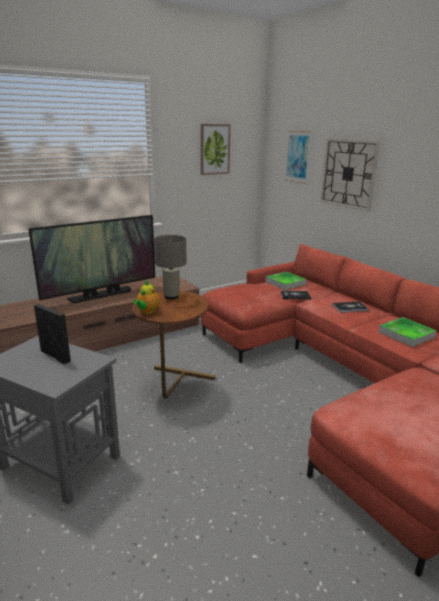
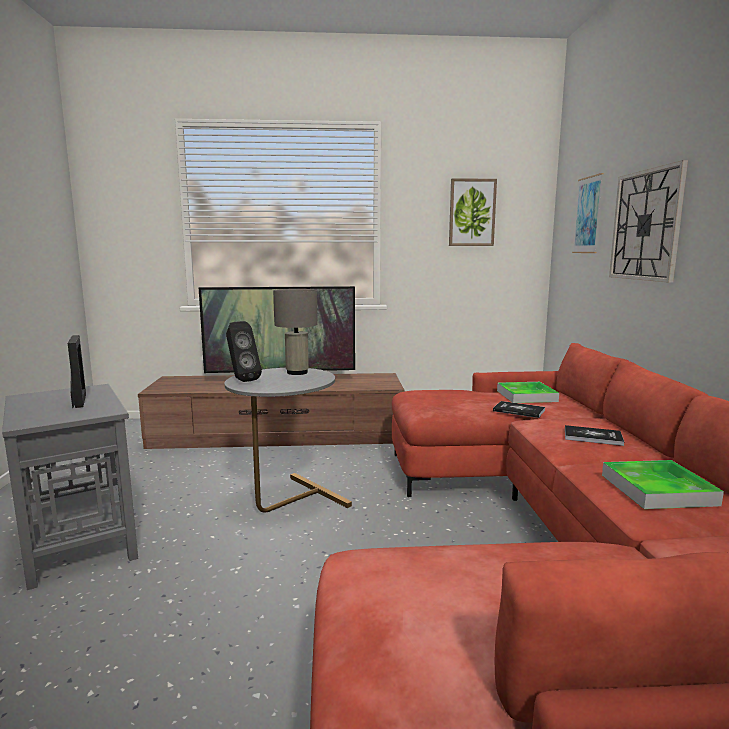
camera: 30 degrees right, 10 degrees down
brown side table [132,291,215,399] -> grey side table [225,368,352,512]
teapot [133,280,160,314] -> black speaker [226,321,262,382]

